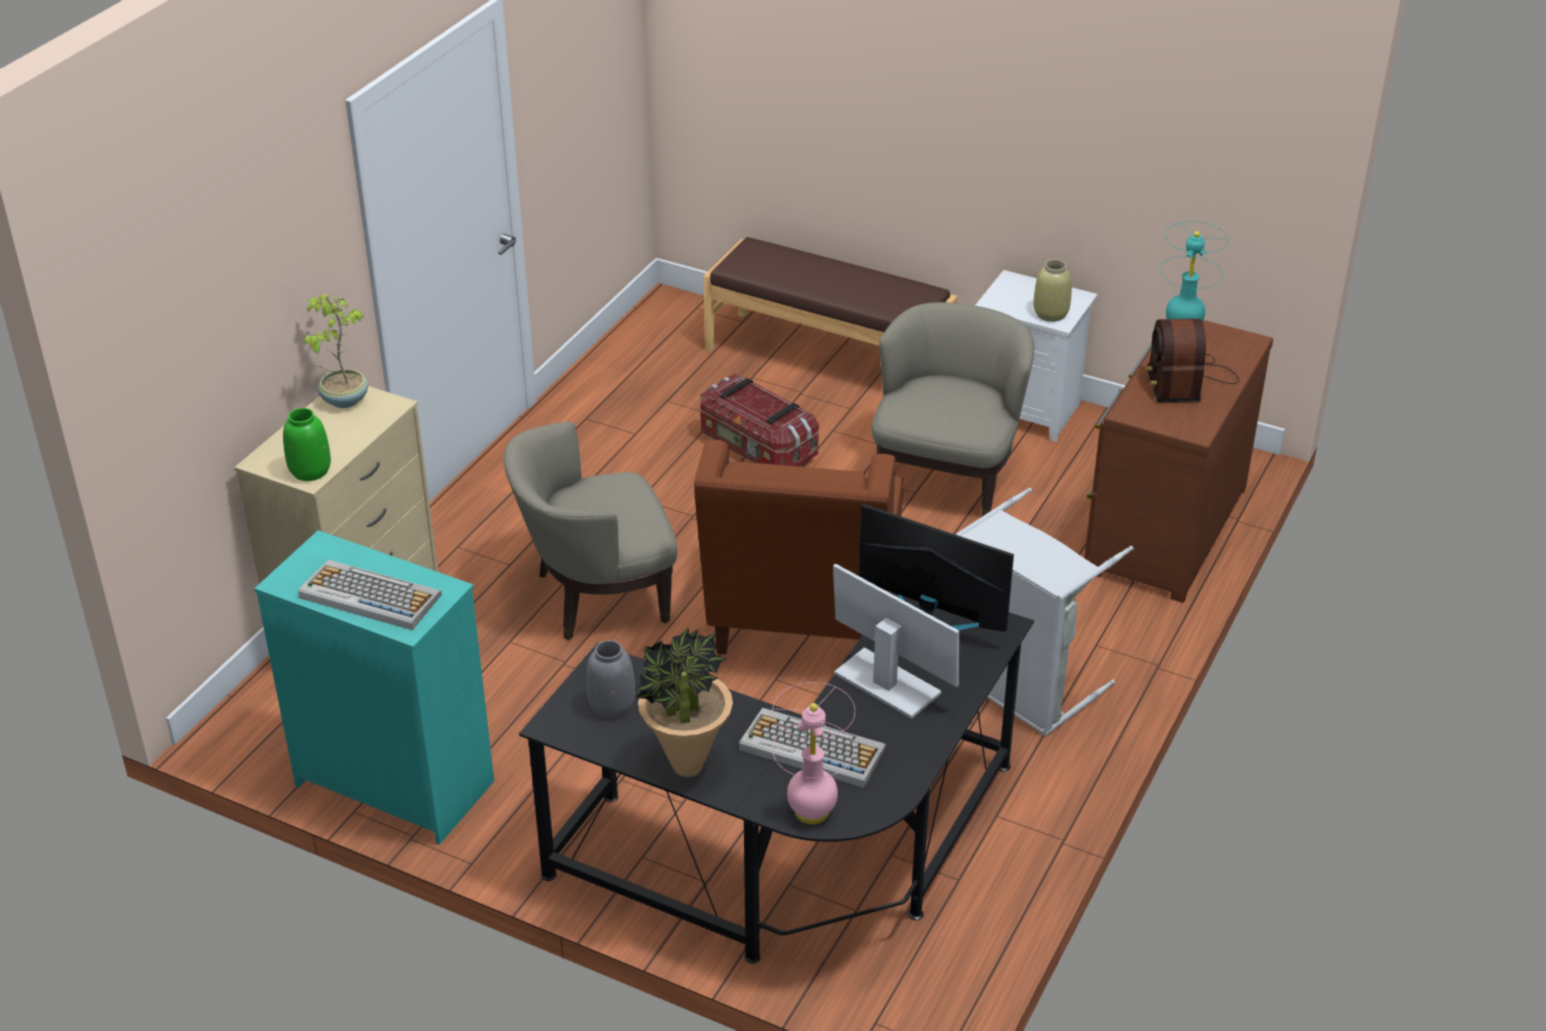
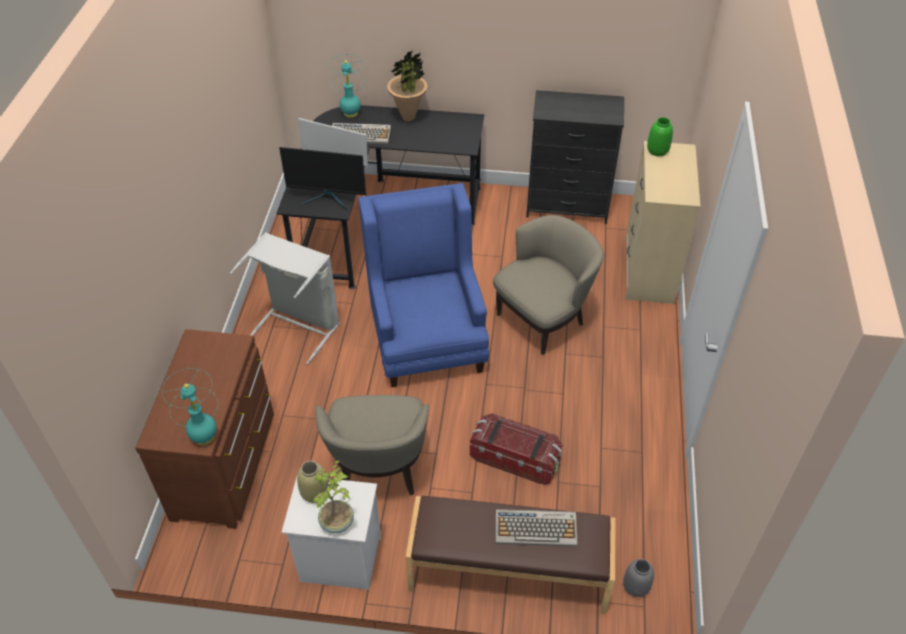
camera: 160 degrees right, 10 degrees up
turquoise dresser [254,530,494,845] -> black dresser [526,90,624,224]
keyboard [298,560,442,630] -> keyboard moved to [496,509,577,547]
potted plant [304,295,368,408] -> potted plant moved to [312,460,354,533]
grey vase [586,640,635,718] -> grey vase moved to [623,559,654,597]
brown armchair [694,440,903,654] -> blue armchair [358,183,489,387]
pink table lamp [772,682,855,824] -> turquoise table lamp [330,54,365,118]
radio [1146,319,1239,402] -> none

